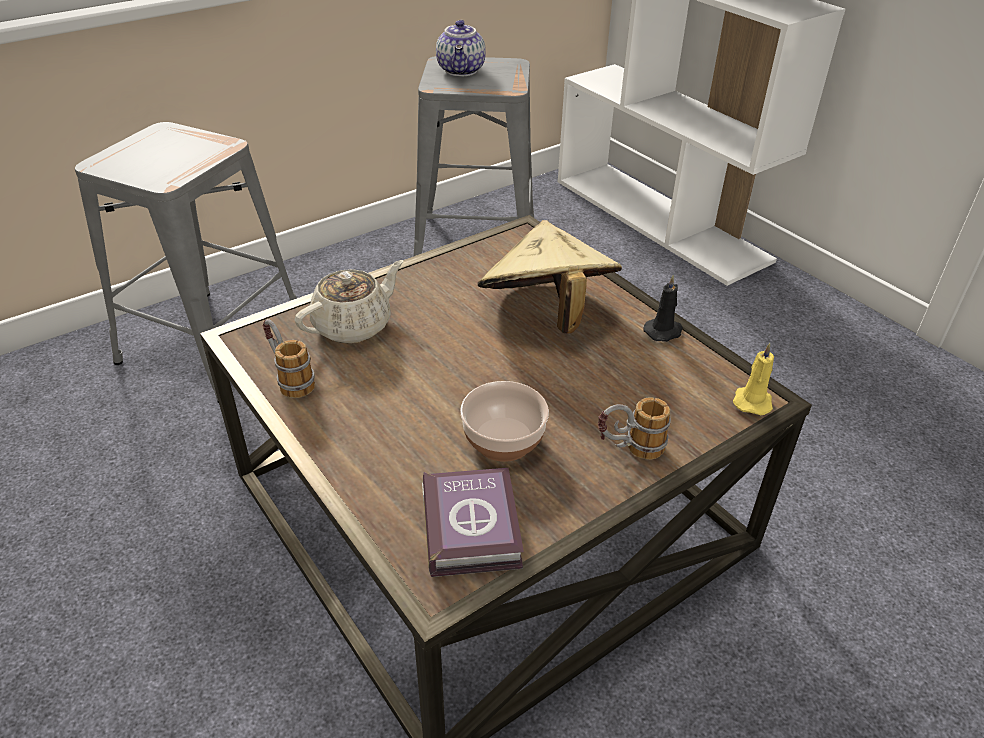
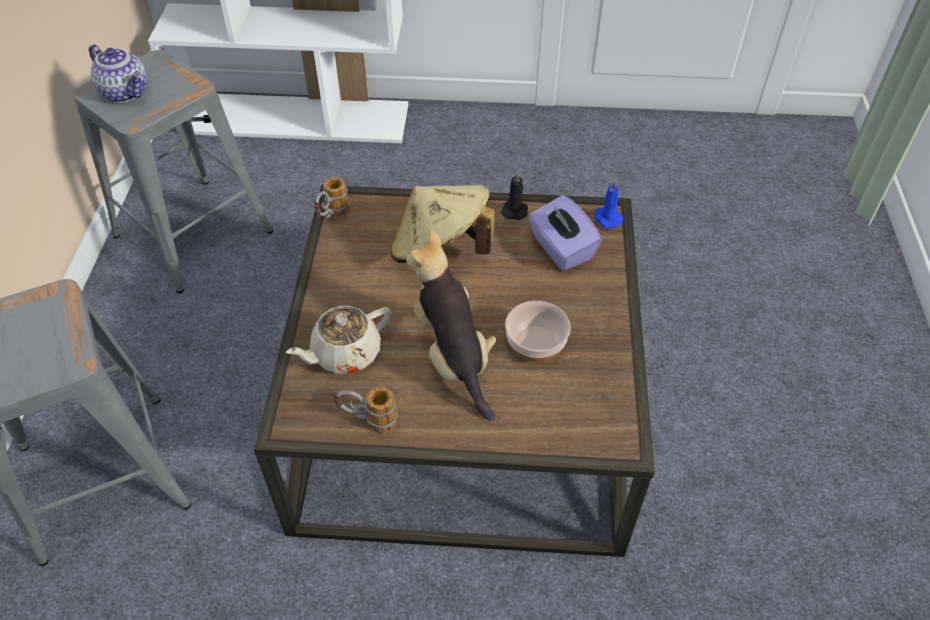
camera: 50 degrees left, 10 degrees up
beige teapot [295,260,403,343] -> beige teapot turned 120 degrees counterclockwise [286,306,391,374]
book [422,468,524,577] -> none
mug [598,397,671,459] -> mug moved to [314,177,350,220]
yellow candle [733,343,774,415] -> blue candle [594,180,623,229]
none -> plush toy [406,230,496,421]
none -> purple tissue box [528,195,602,271]

